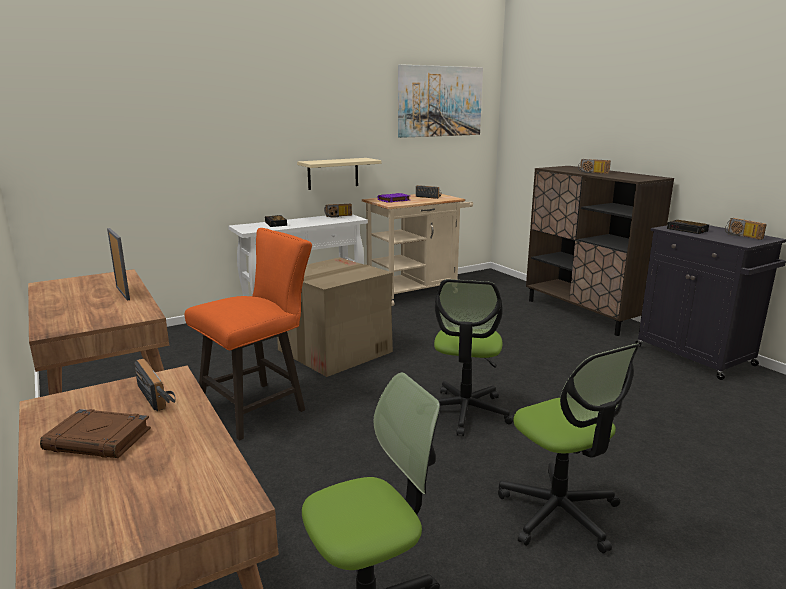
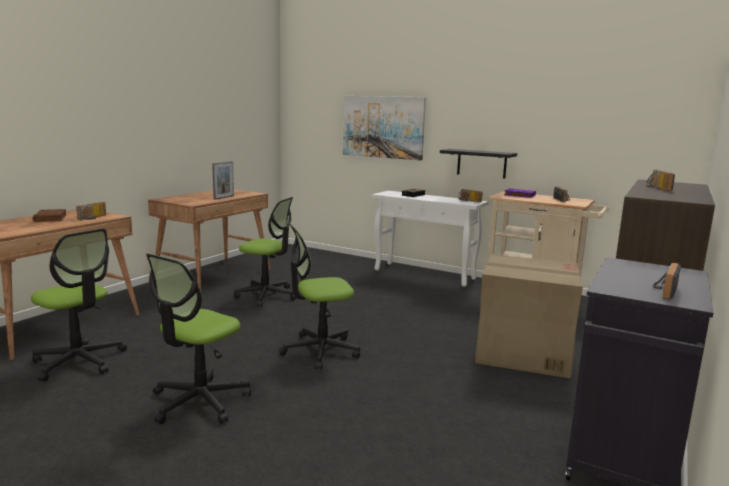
camera: 60 degrees right, 5 degrees down
orange stool [185,228,312,441] -> office chair [234,197,296,306]
cardboard box [277,257,393,377] -> cardboard box moved to [475,254,583,378]
beige shelf [297,158,382,190] -> black shelf [440,149,517,179]
picture [398,64,483,138] -> picture moved to [343,96,426,161]
alarm clock [667,220,709,234] -> none

